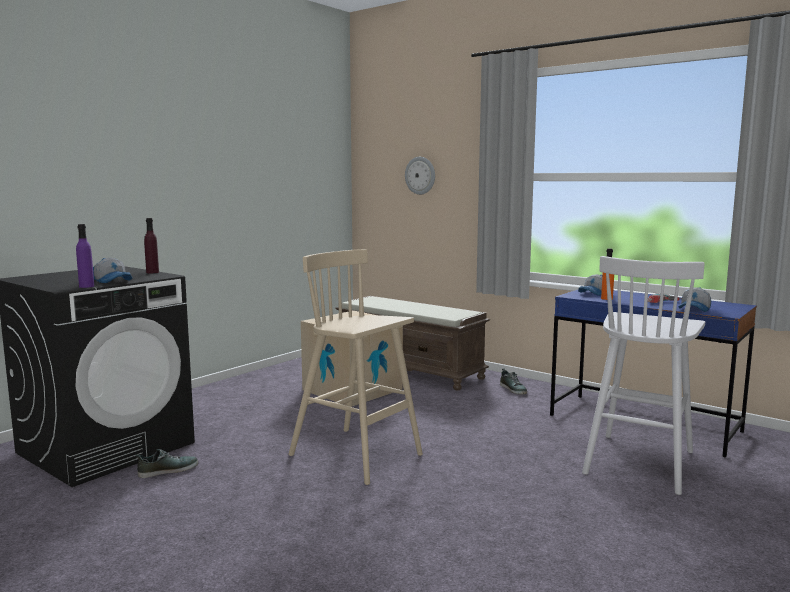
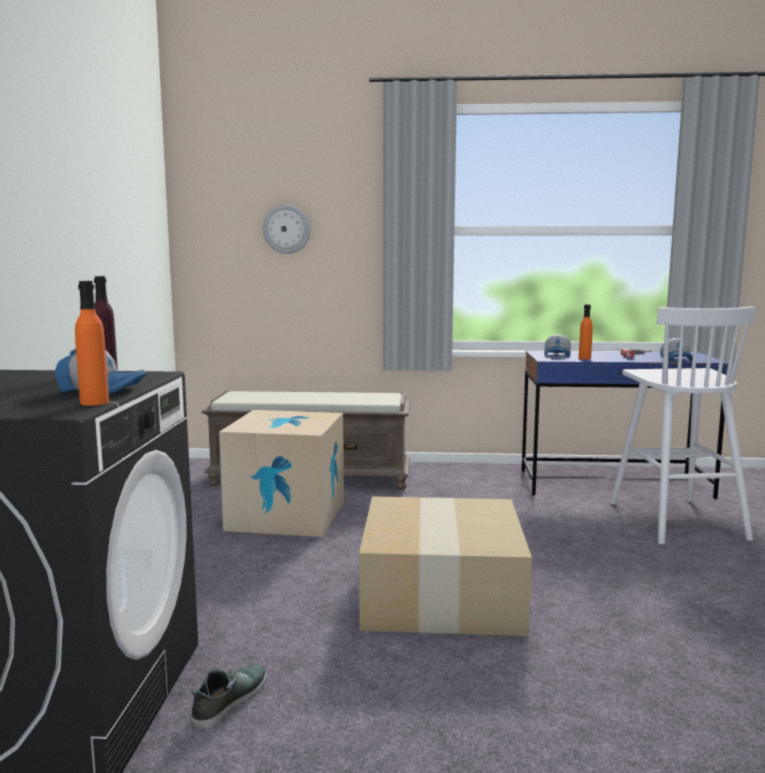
camera: 35 degrees left, 0 degrees up
purple bottle [76,224,94,288] -> orange bottle [75,281,109,406]
beige stool [288,249,423,485] -> cardboard box [359,496,532,636]
shoe [500,368,527,395] -> none

